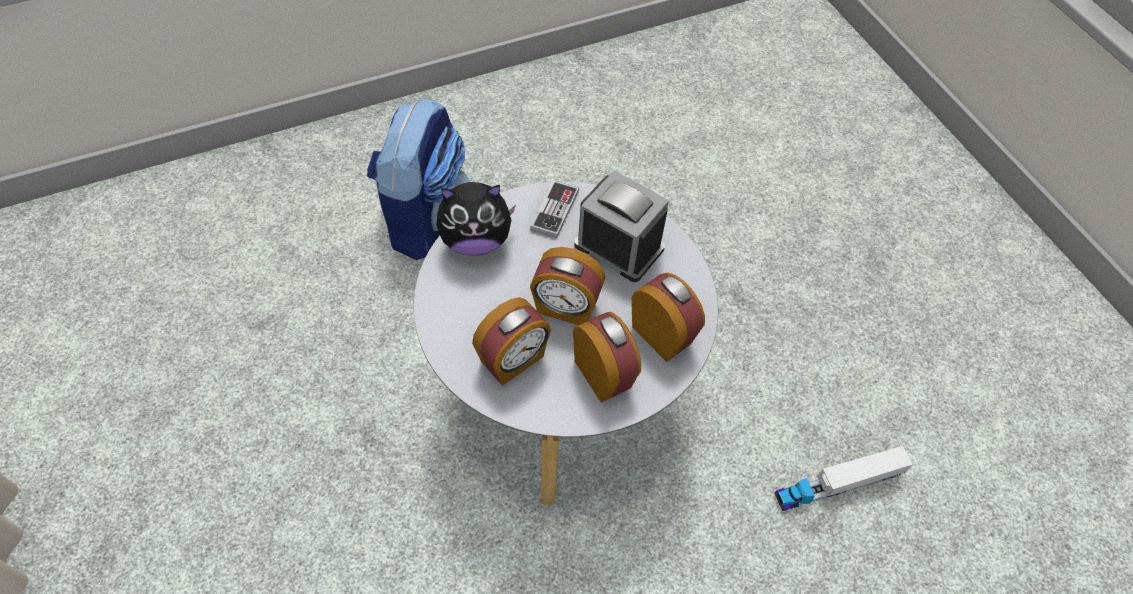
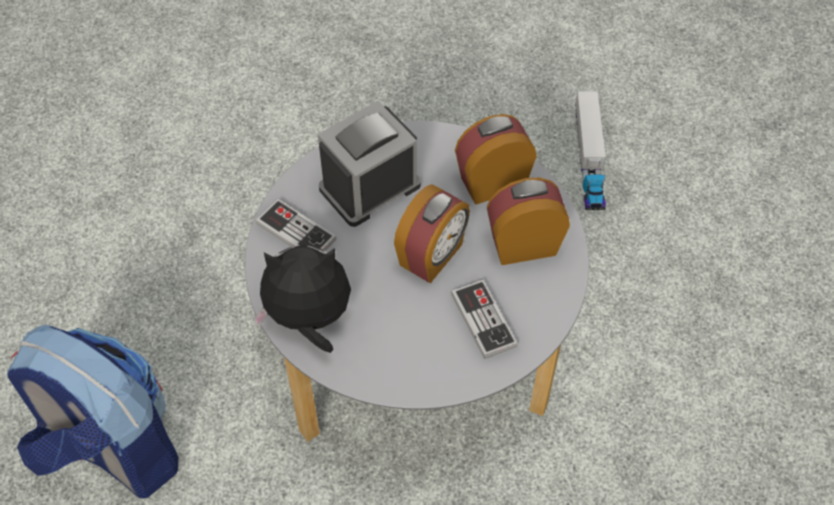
camera: 70 degrees left, 0 degrees up
plush toy [436,182,516,256] -> plush toy turned 105 degrees counterclockwise [252,245,351,353]
alarm clock [472,297,551,386] -> game controller [451,279,518,359]

